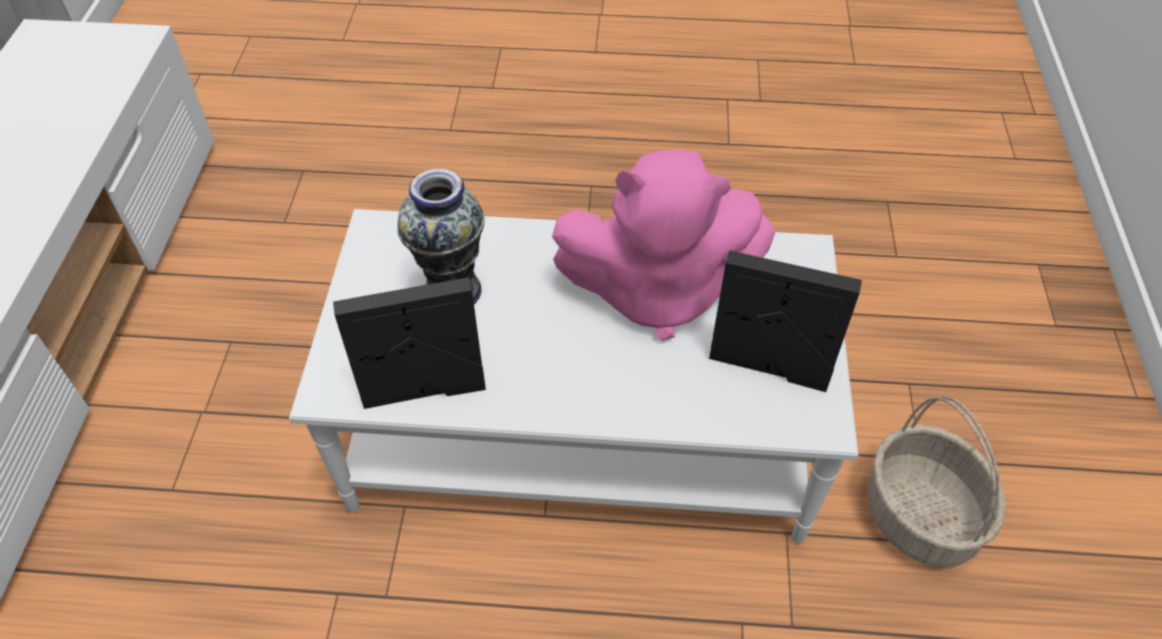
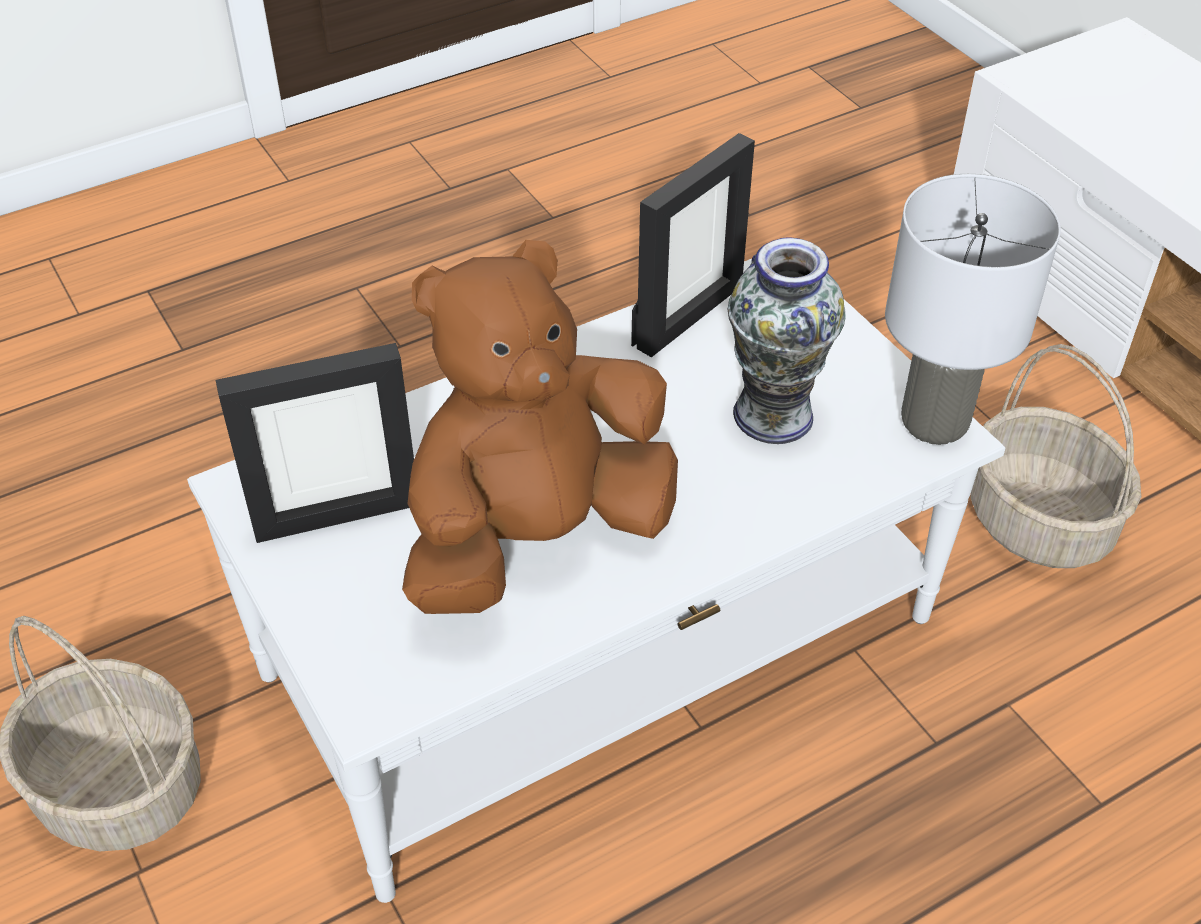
camera: 145 degrees right, 5 degrees down
pink plush toy [552,149,775,341] -> brown plush toy [402,240,678,614]
none -> white table lamp [885,174,1061,445]
none -> basket [971,344,1141,568]

